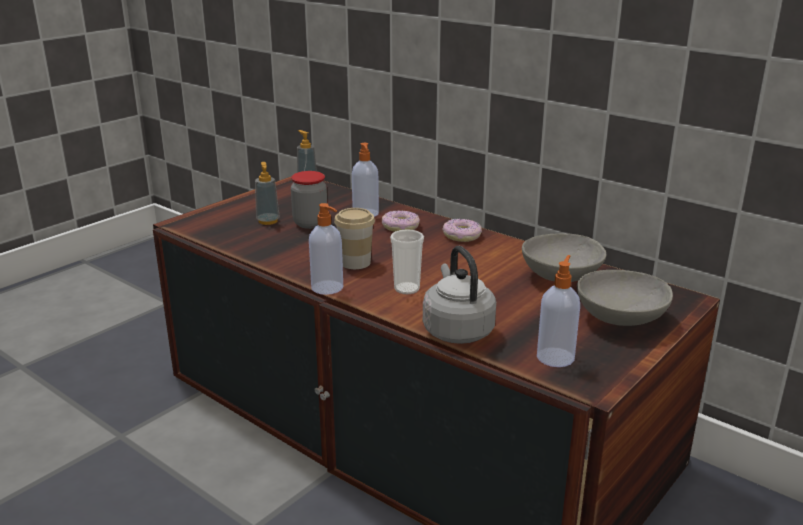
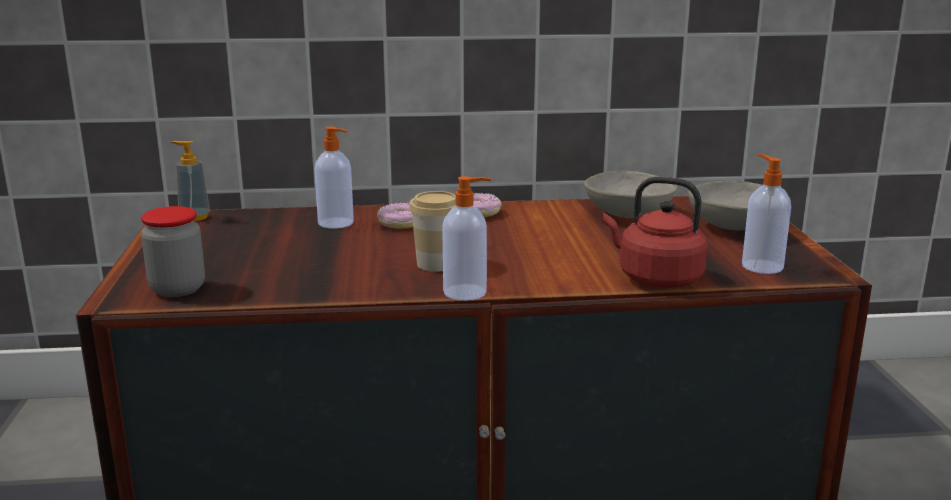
camera: 45 degrees left, 5 degrees down
soap dispenser [255,162,280,225] -> none
jar [291,171,327,229] -> jar moved to [141,206,205,297]
cup [390,229,424,294] -> none
grey kettle [423,246,496,344] -> red kettle [603,177,708,288]

